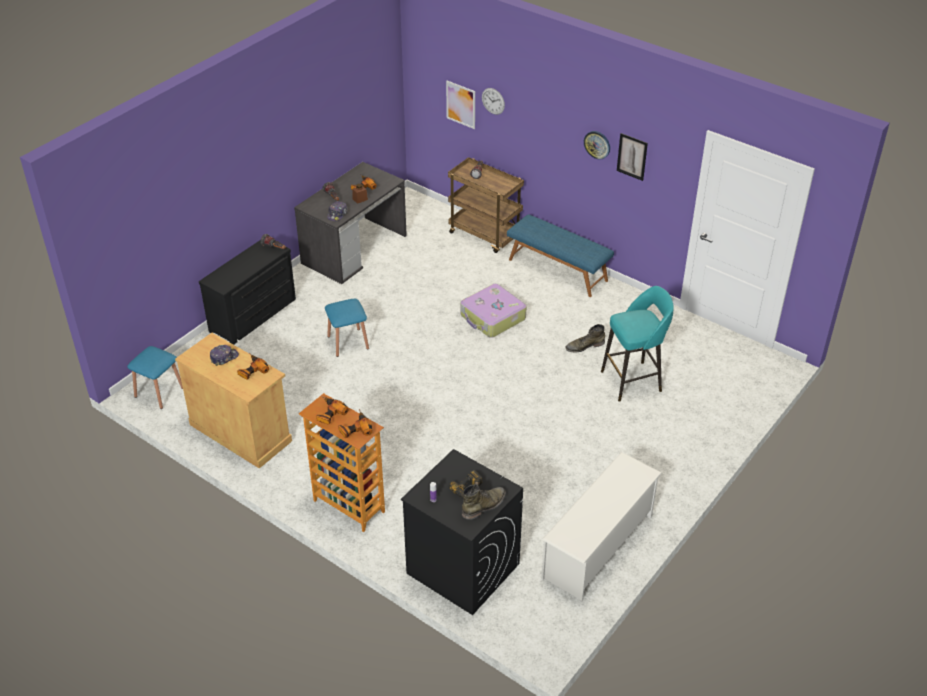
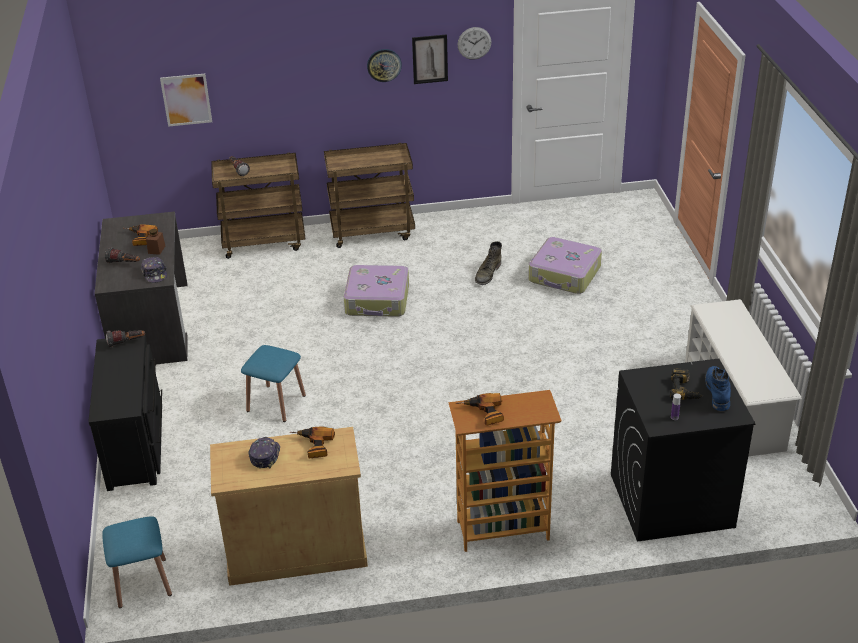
camera: 45 degrees left, 5 degrees down
power drill [338,409,372,439] -> none
green boot [462,484,506,520] -> blue boot [705,366,731,411]
wall clock [482,88,505,115] -> wall clock moved to [458,27,491,60]
blue bench [507,214,614,297] -> brown cart [324,143,415,248]
turquoise stool [601,286,674,402] -> suitcase [528,237,602,294]

